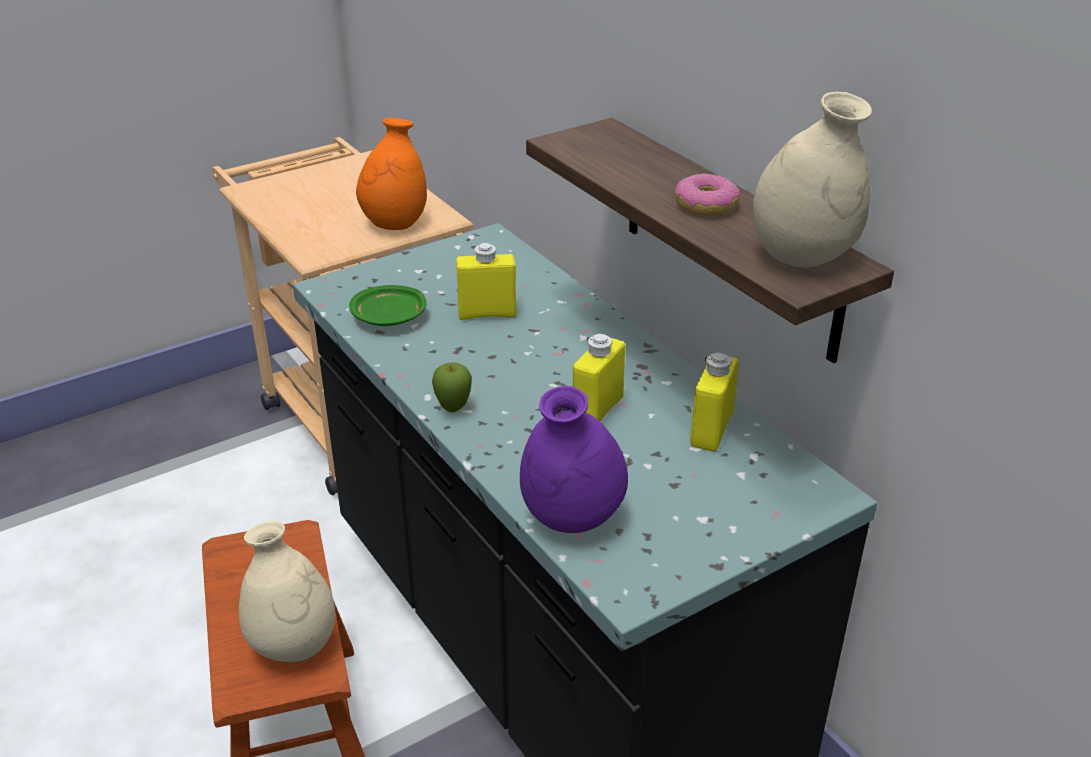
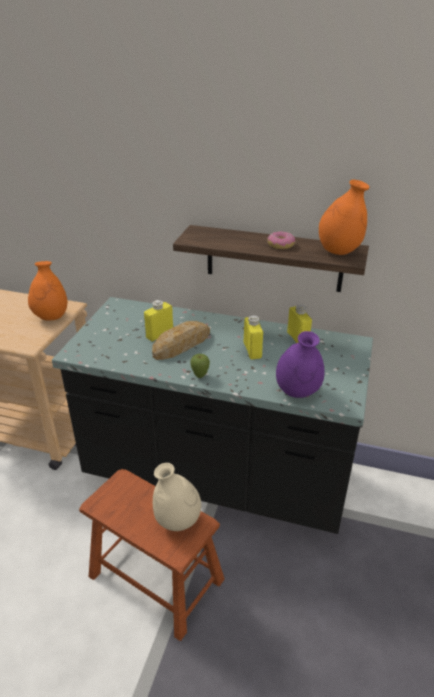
camera: 40 degrees left, 0 degrees up
green plate [349,285,427,326] -> none
beige vase [753,92,872,268] -> orange vase [319,179,370,255]
none -> bread [152,321,210,360]

